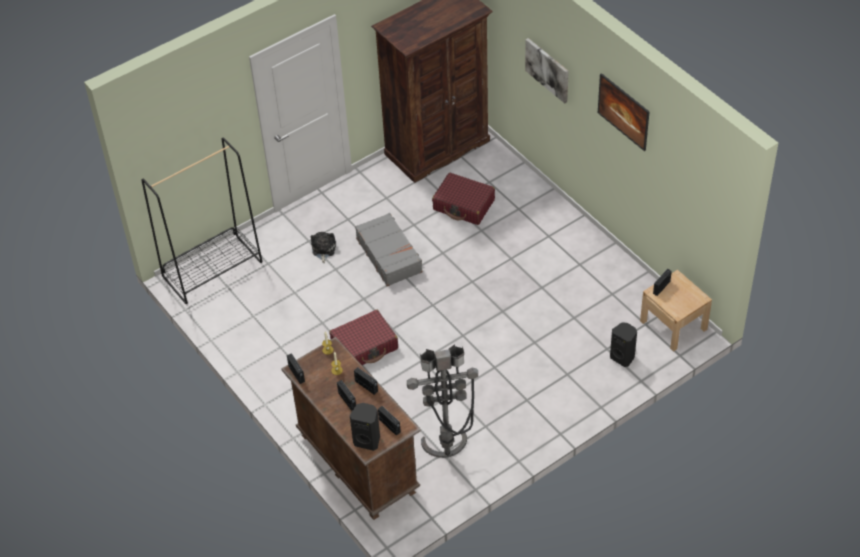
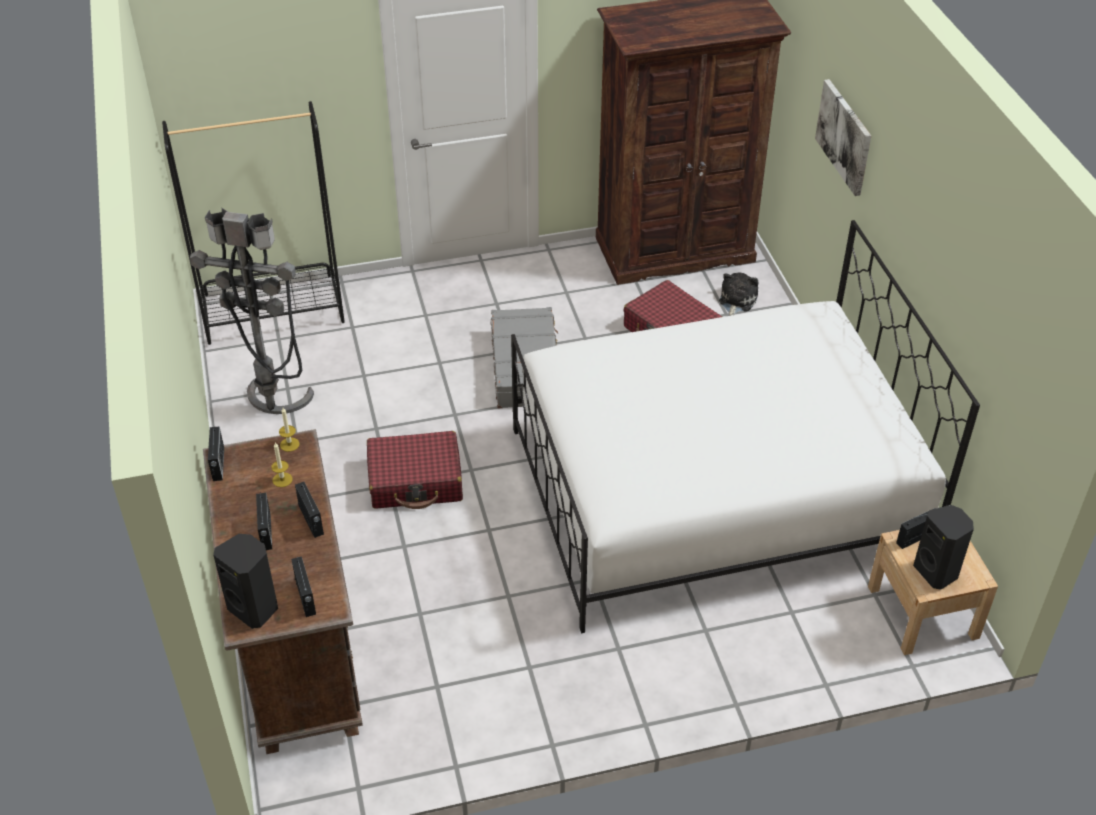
camera: 20 degrees right, 5 degrees down
plush toy [310,232,336,263] -> plush toy moved to [719,272,759,316]
grey floor lamp [407,344,478,458] -> grey floor lamp moved to [190,208,314,414]
picture [598,73,650,151] -> none
black speaker [610,322,637,367] -> black speaker moved to [913,505,974,590]
none -> white bed [511,220,980,633]

